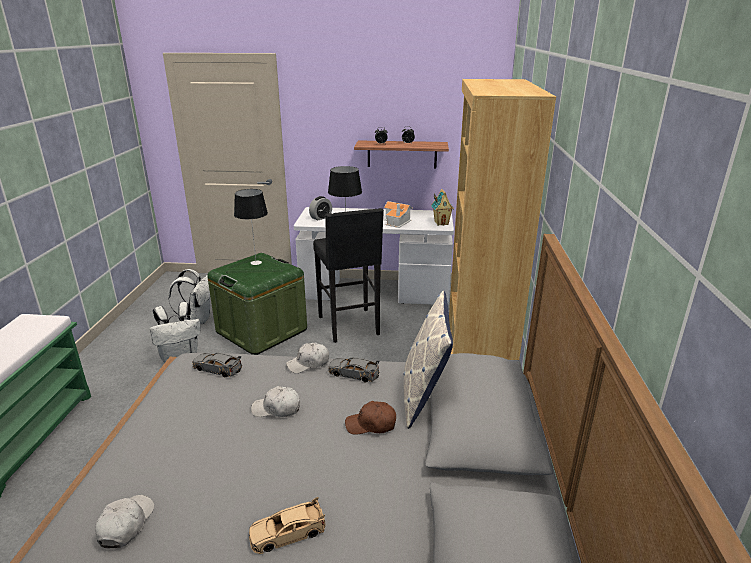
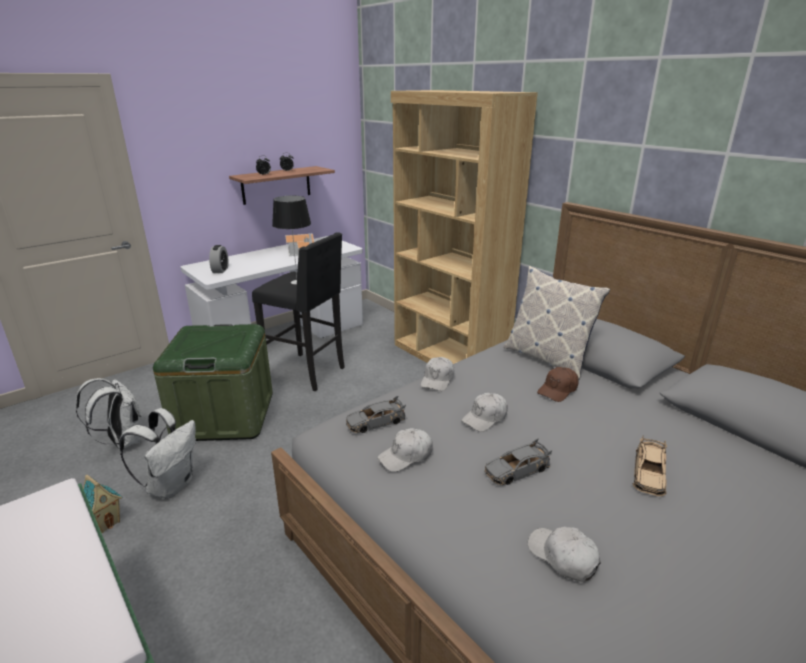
camera: 45 degrees left, 0 degrees up
table lamp [234,189,268,265] -> none
grey toy car [328,357,380,382] -> grey toy car moved to [484,439,552,486]
toy house [431,189,454,226] -> toy house moved to [83,475,122,533]
none -> white cap [378,428,433,472]

